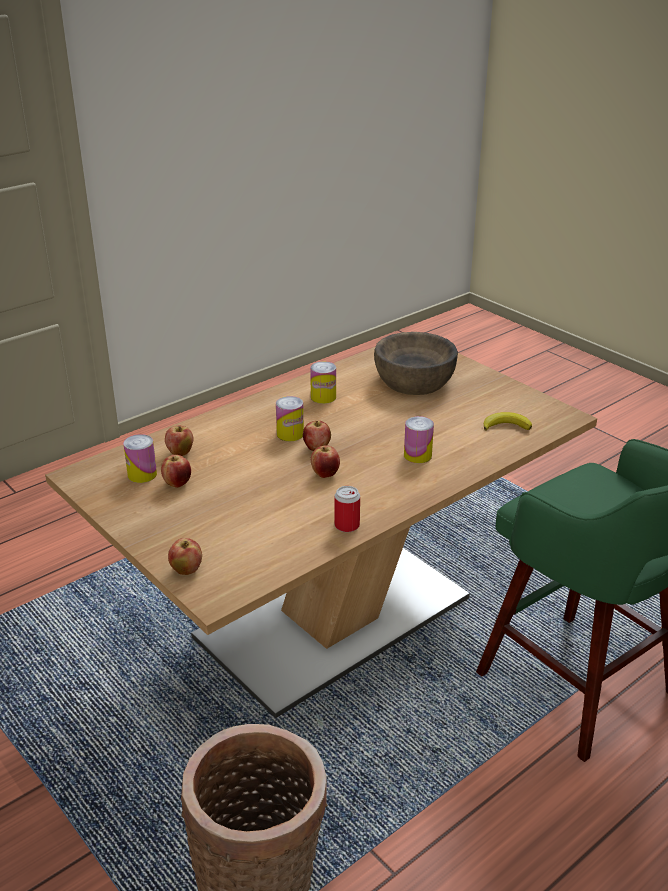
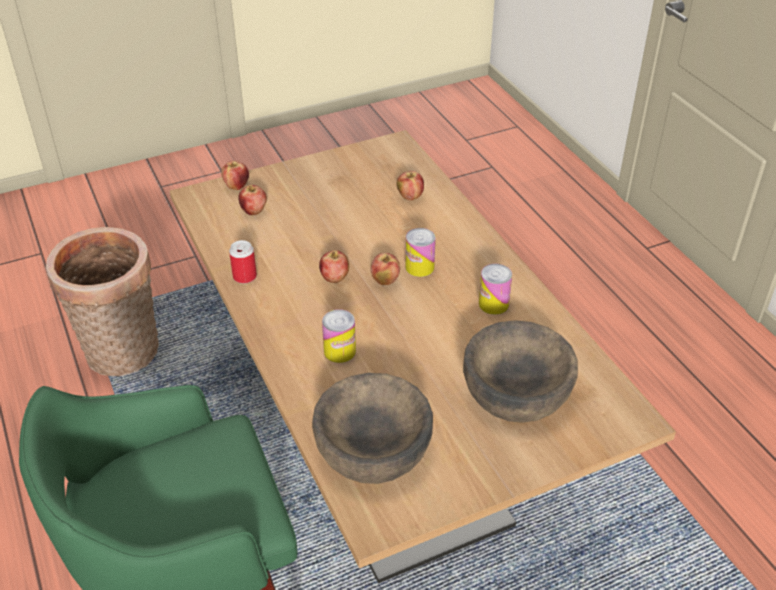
camera: 105 degrees right, 10 degrees up
can [123,434,157,483] -> none
apple [161,455,191,488] -> apple moved to [238,185,267,215]
banana [484,412,532,431] -> brown bowl [312,373,433,484]

